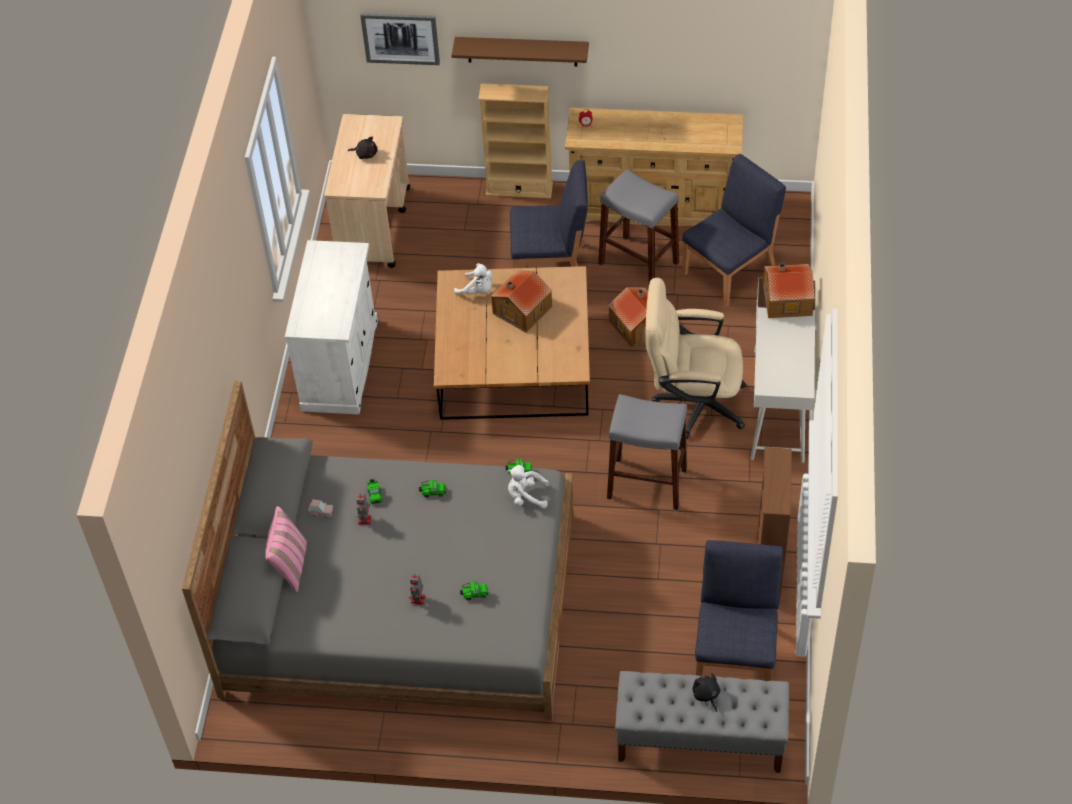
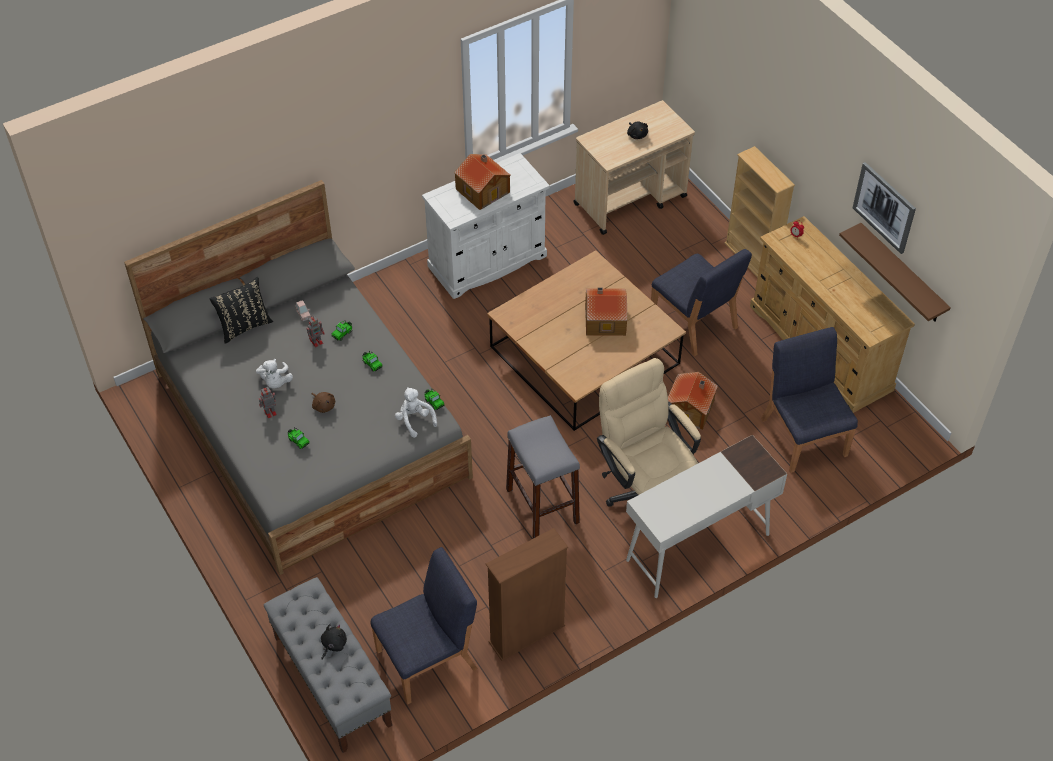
camera: 50 degrees right, 0 degrees up
pink pillow [265,506,307,593] -> black pillow [209,277,273,344]
picture [360,13,440,65] -> picture moved to [853,162,916,254]
brown shelf [451,37,589,67] -> brown shelf moved to [839,223,951,322]
white plush toy [454,263,493,295] -> white plush toy moved to [256,359,293,389]
grey stool [598,169,679,283] -> none
blue chair [682,154,786,307] -> blue chair turned 120 degrees counterclockwise [761,327,858,473]
toy house [763,264,815,318] -> toy house moved to [454,154,511,210]
none -> brown plush toy [312,392,335,413]

